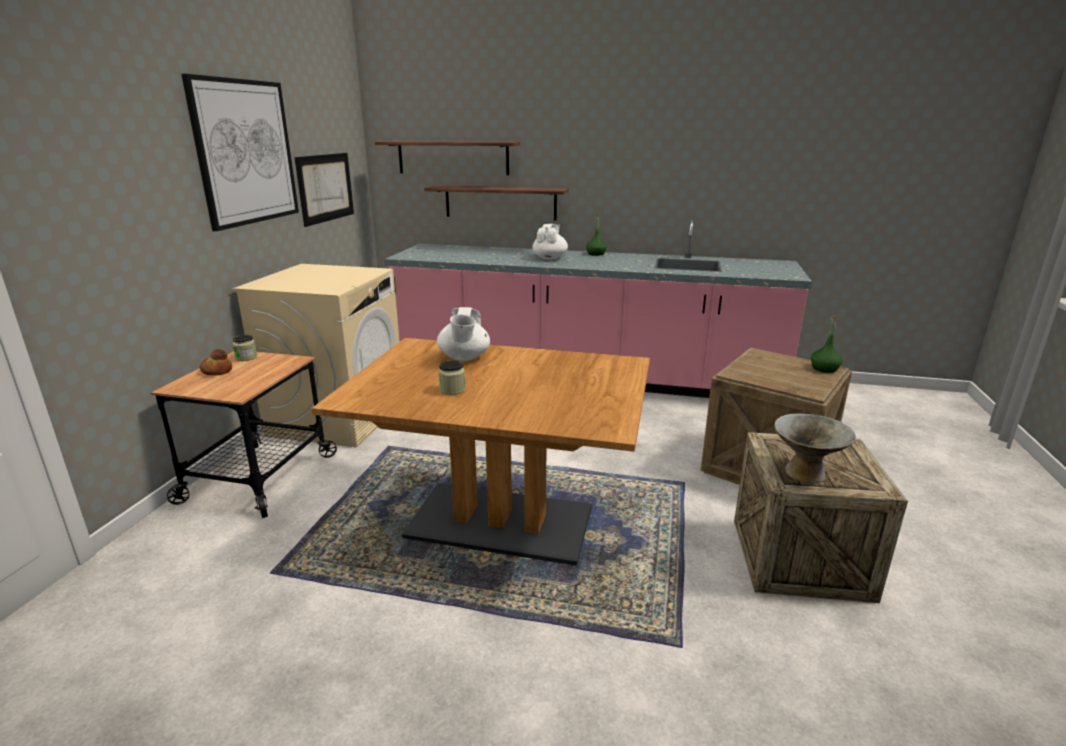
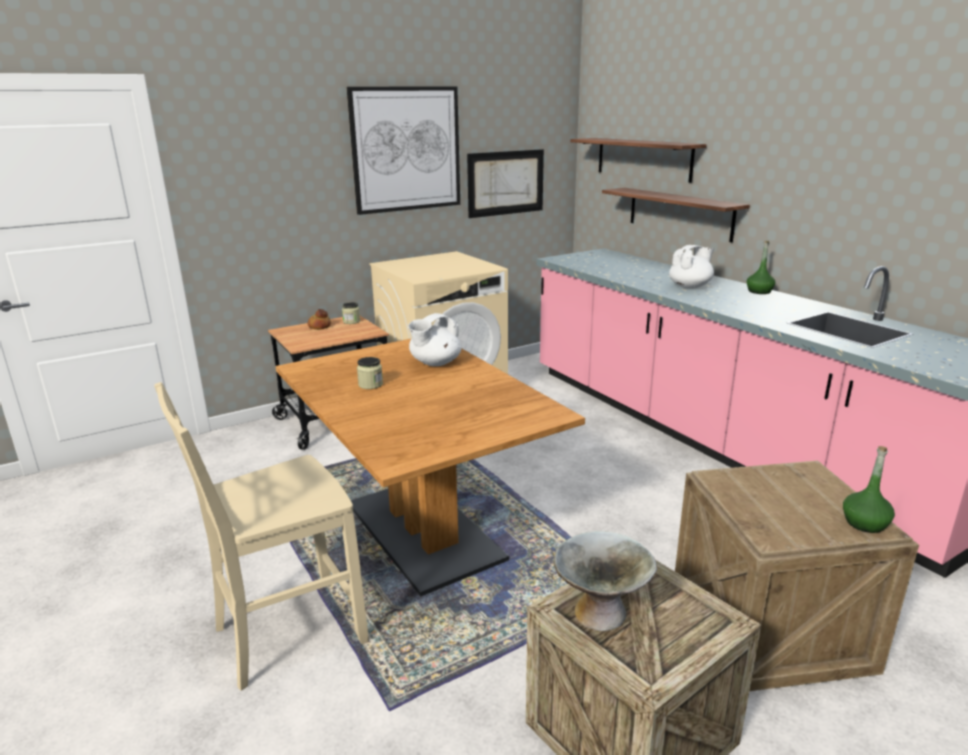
camera: 45 degrees right, 0 degrees up
none -> beige chair [154,382,369,691]

